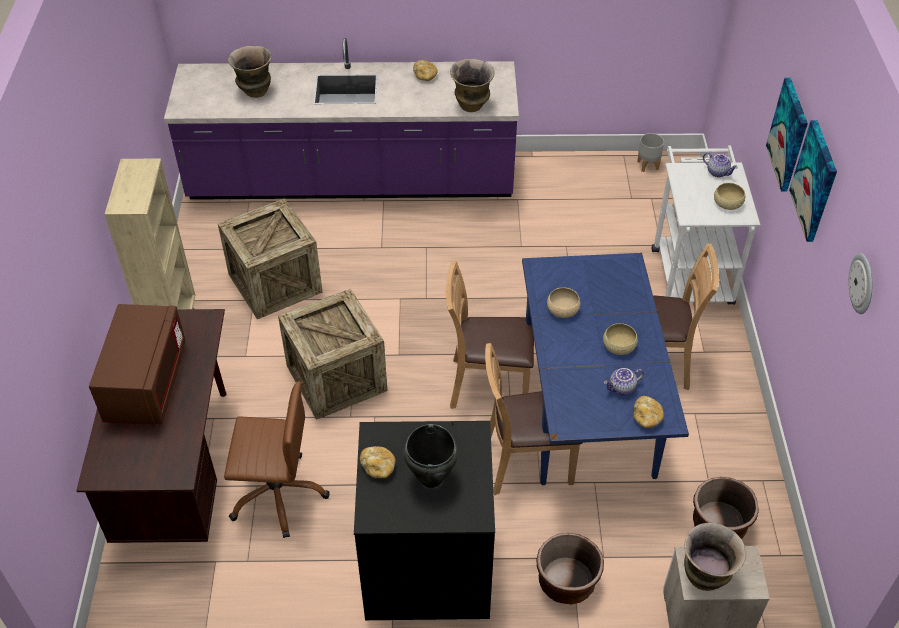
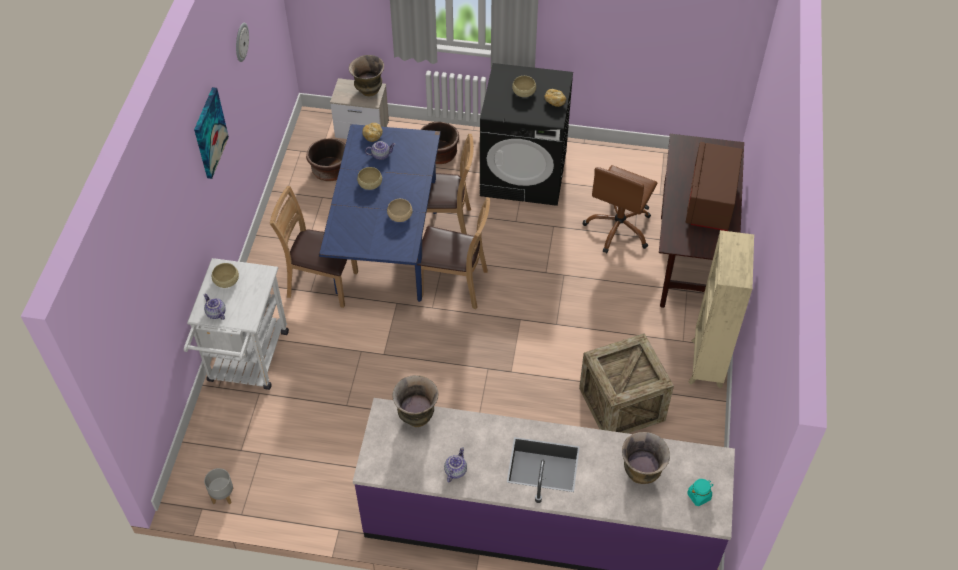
camera: 170 degrees left, 5 degrees up
brown office chair [224,381,330,538] -> brown office chair turned 75 degrees counterclockwise [583,165,657,253]
crate [278,289,387,420] -> none
black cooking pot [403,424,458,488] -> beige bowl [512,76,536,97]
bread [413,60,437,81] -> teapot [444,447,467,483]
picture [766,78,808,192] -> none
none -> turquoise jar [687,479,713,506]

